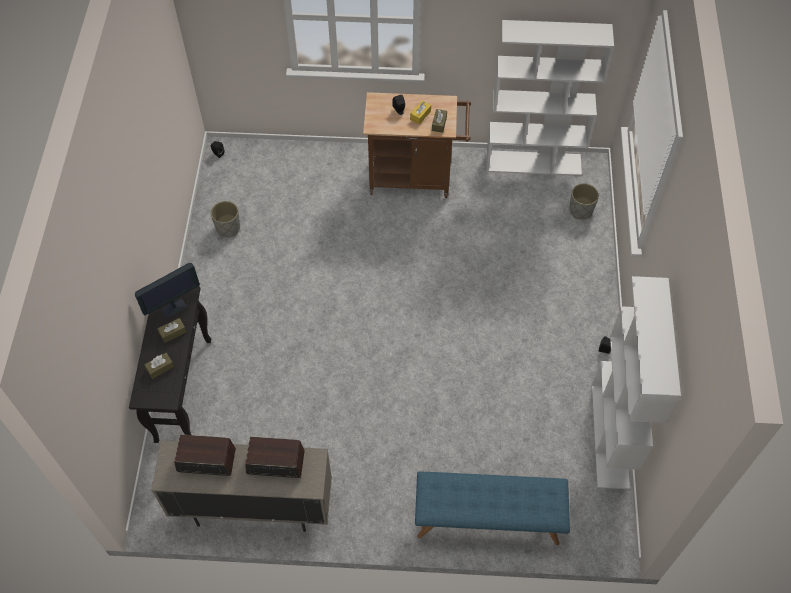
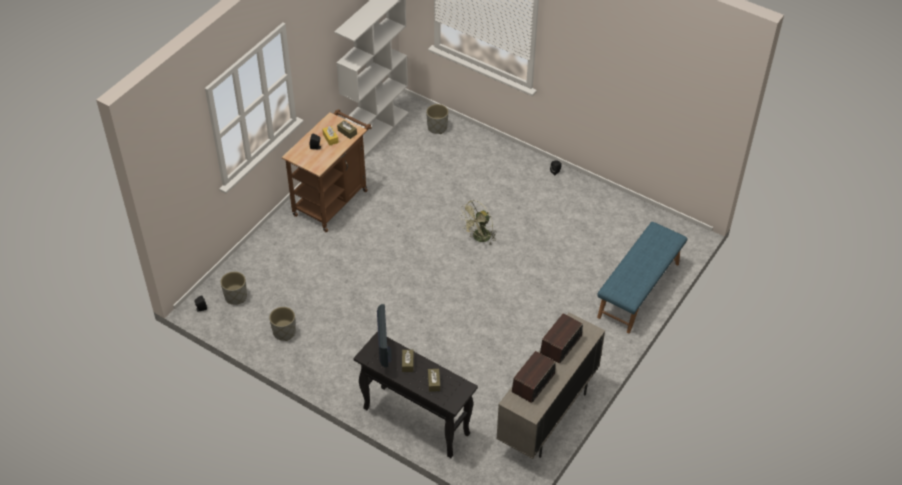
camera: 60 degrees left, 10 degrees down
white bookcase [592,276,681,489] -> none
none -> grey planter [221,271,247,305]
none -> green fan [460,200,496,245]

